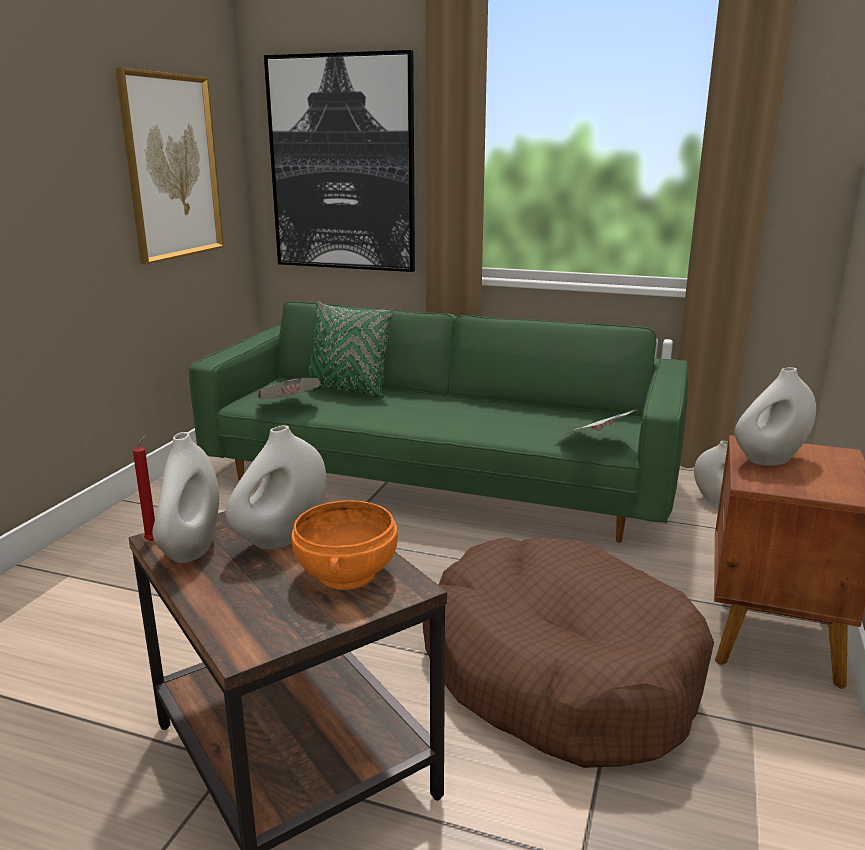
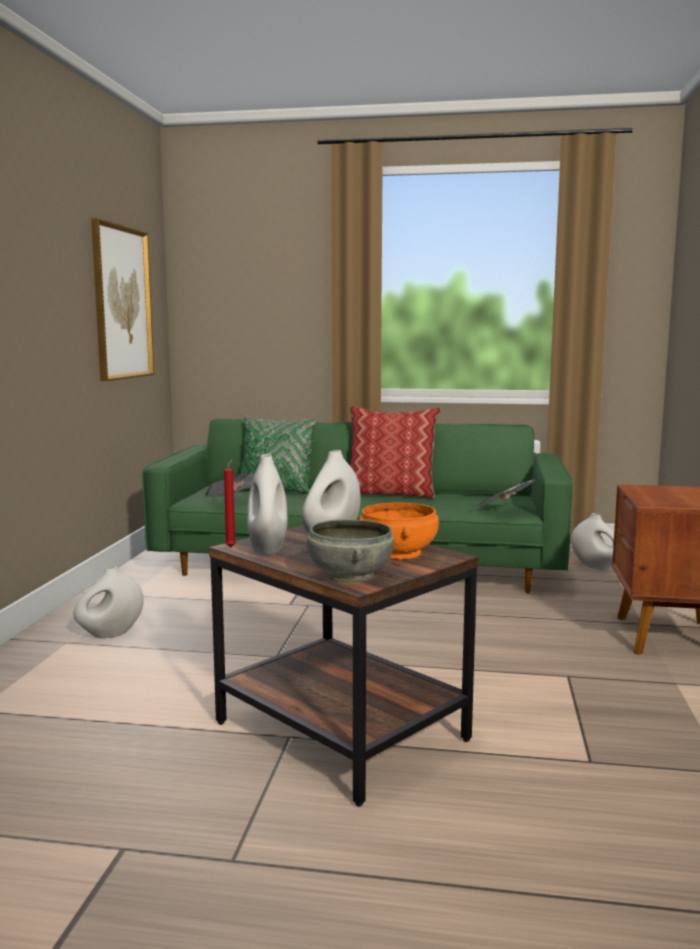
camera: 10 degrees left, 10 degrees down
picture [264,50,415,272] -> none
brown dog bed [423,537,714,768] -> none
white vase [735,367,816,466] -> white vase moved to [73,566,144,639]
none -> grey bowl [307,519,394,583]
none -> pillow [350,406,441,499]

